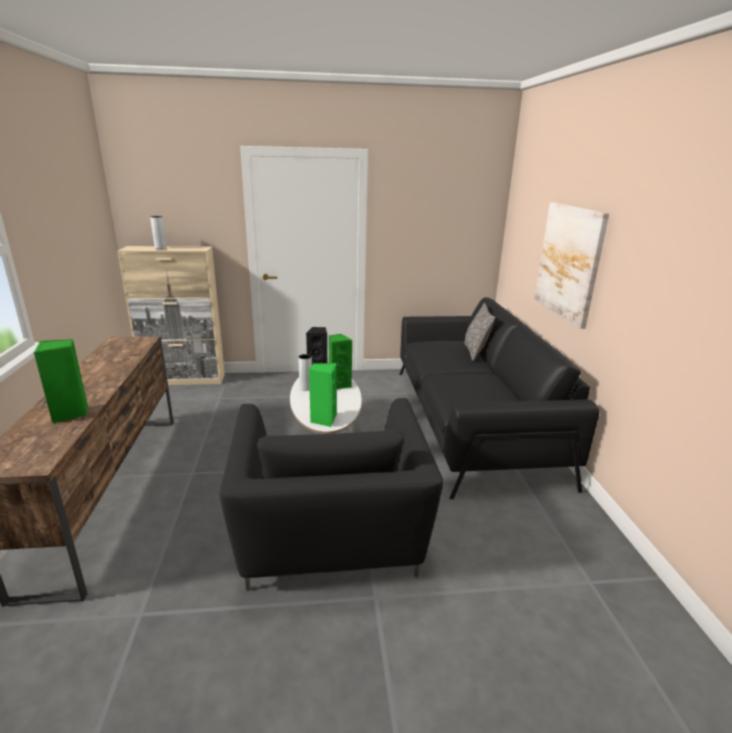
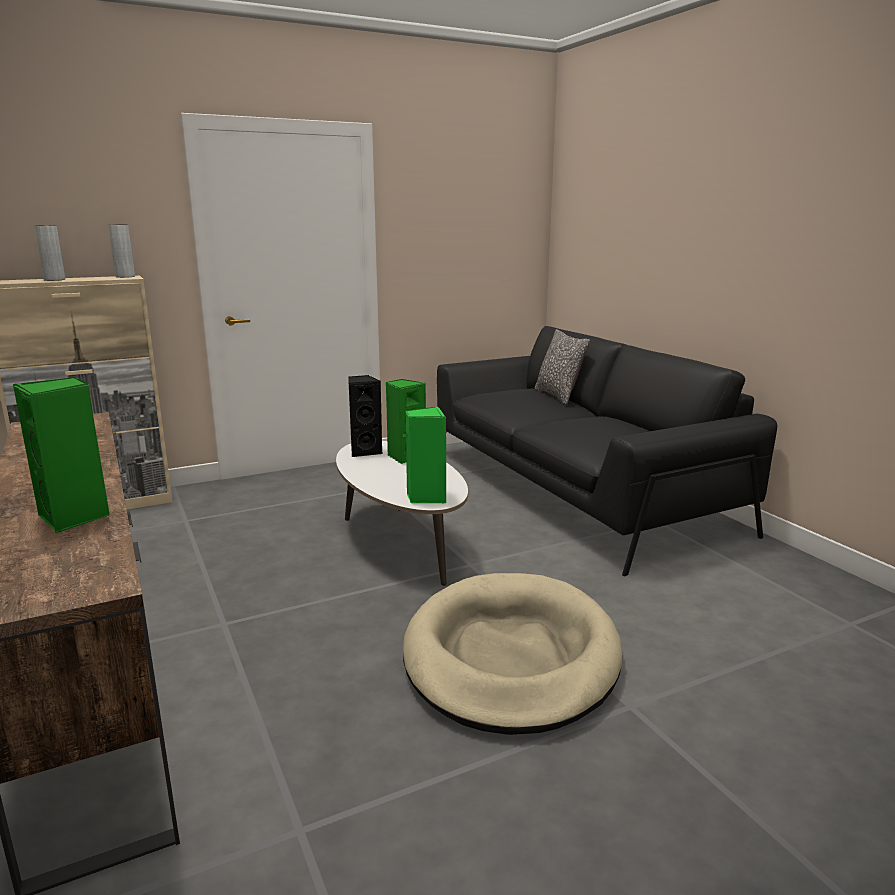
camera: 20 degrees left, 5 degrees down
black armchair [220,398,443,591] -> beige dog bed [403,573,622,735]
grey vase [298,354,312,391] -> grey vase moved to [108,225,135,278]
picture [534,202,609,329] -> none

